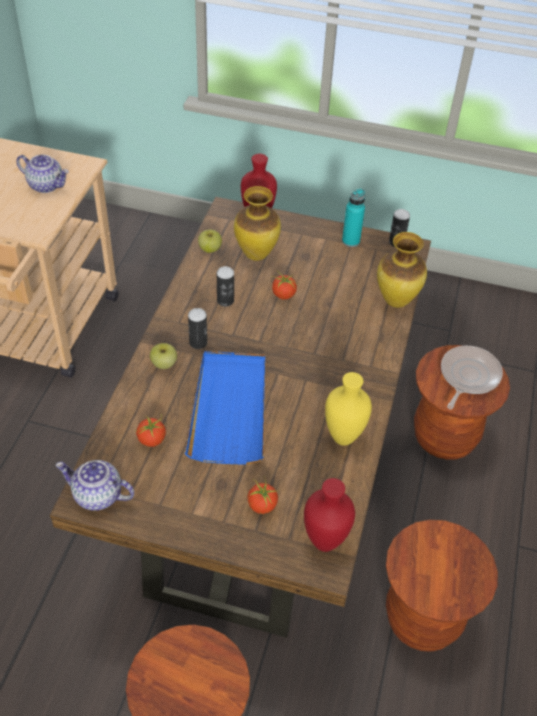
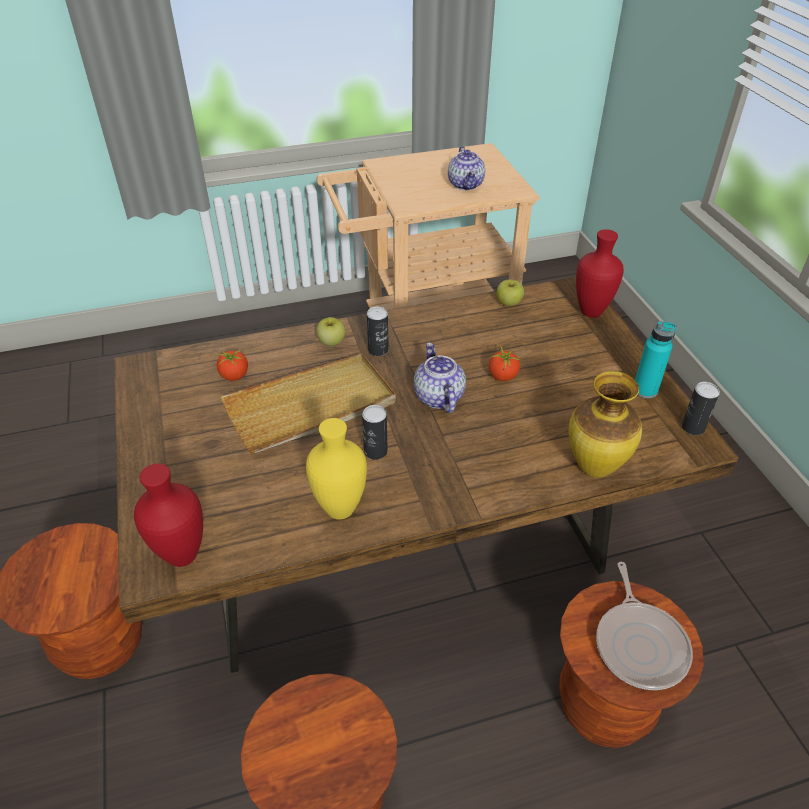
camera: 60 degrees right, 5 degrees down
teapot [56,460,134,511] -> teapot moved to [414,342,466,413]
blue tray [185,351,265,465] -> beige tray [221,353,396,454]
can [217,266,234,307] -> can moved to [362,405,388,460]
vase [234,186,281,261] -> none
tomato [247,475,278,514] -> none
frying pan [441,346,503,409] -> frying pan turned 90 degrees clockwise [596,562,693,690]

